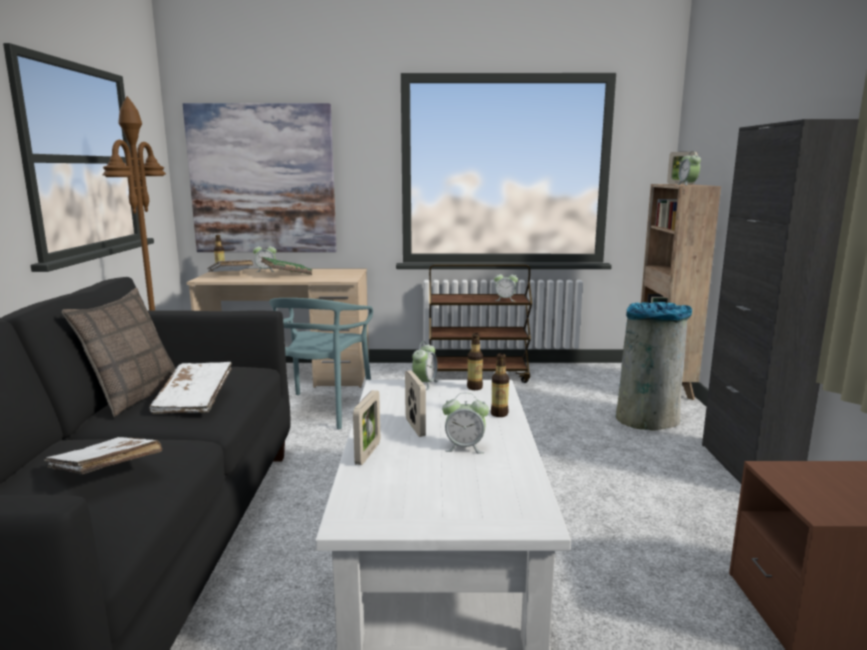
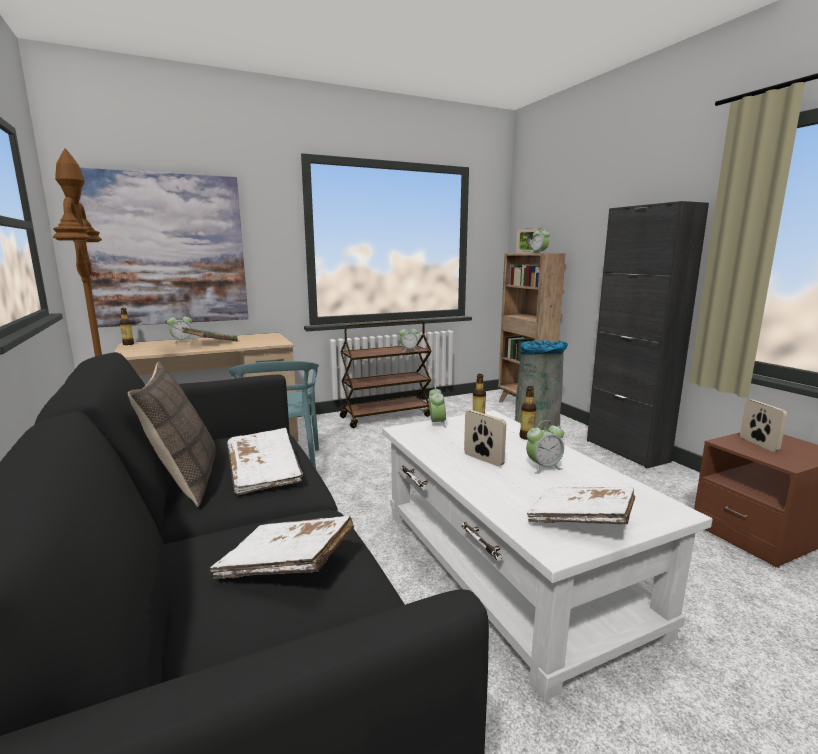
camera: 25 degrees left, 0 degrees up
white book [207,260,253,272] -> white book moved to [527,487,635,525]
picture frame [353,390,380,465] -> picture frame moved to [740,400,787,452]

